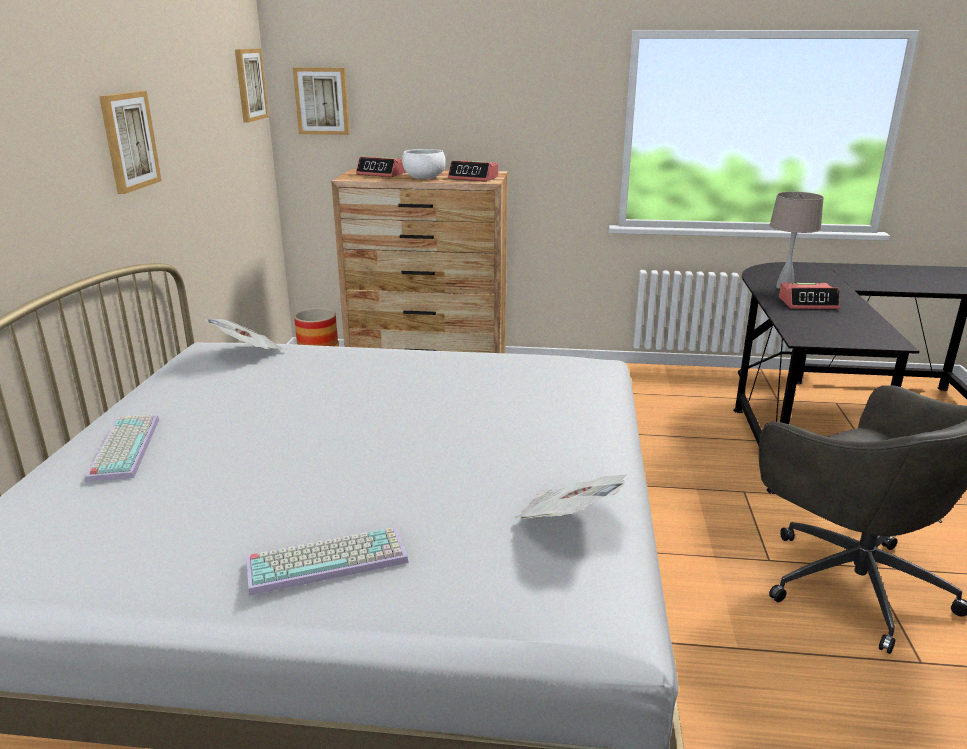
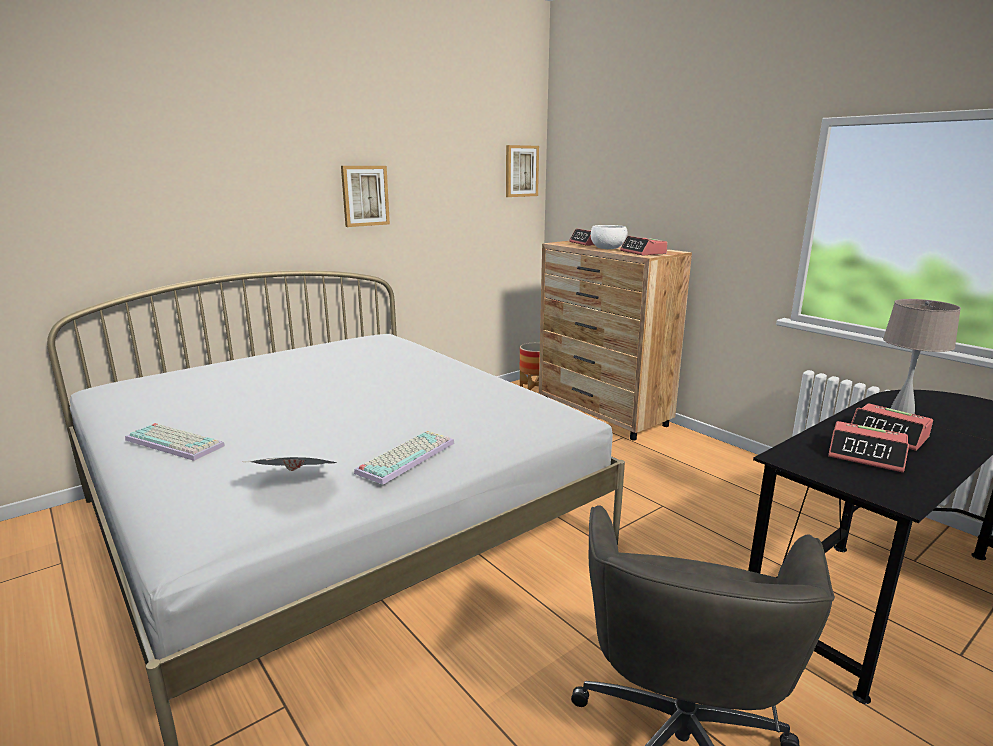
camera: 45 degrees right, 5 degrees down
keyboard [85,414,159,482] -> keyboard moved to [354,431,455,485]
newspaper [204,318,288,350] -> none
picture [293,67,350,135] -> none
none -> alarm clock [828,421,909,473]

